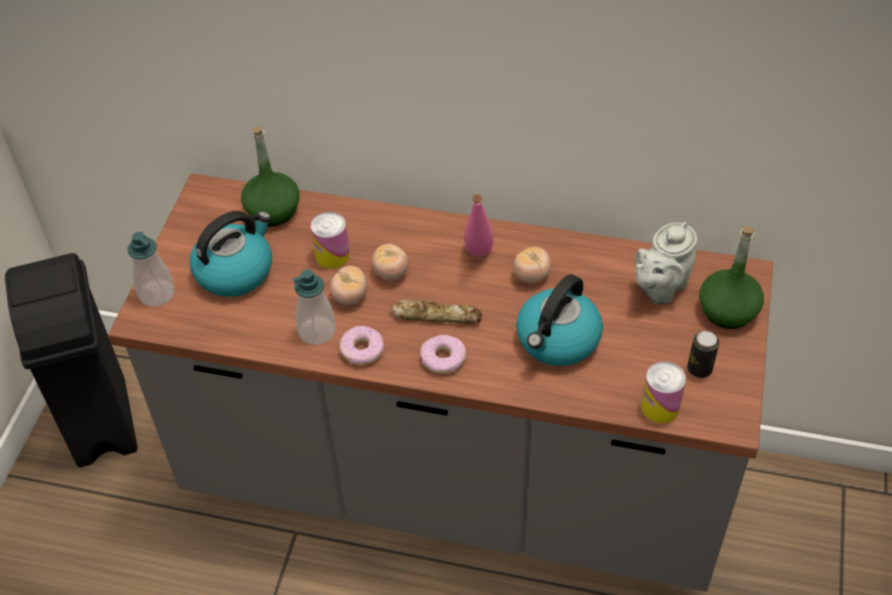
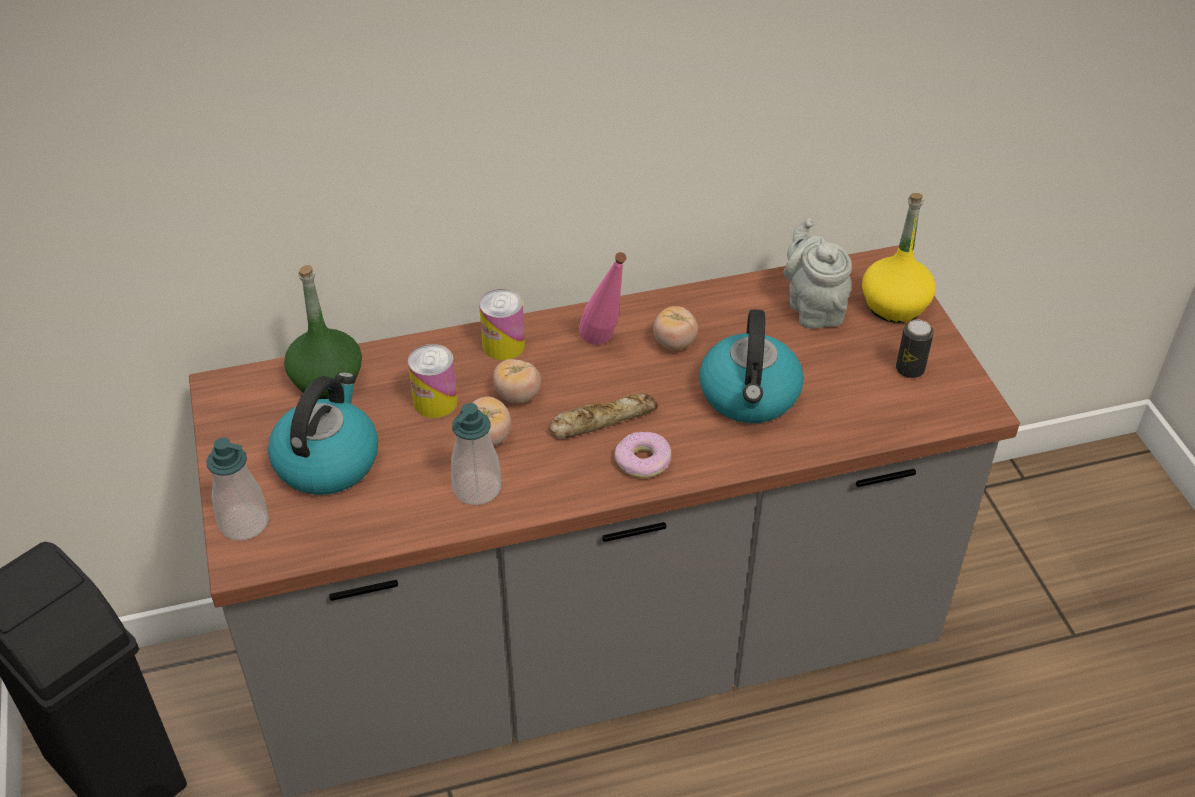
camera: 30 degrees left, 5 degrees down
donut [340,326,384,365] -> none
grey teapot [635,222,698,305] -> grey teapot turned 150 degrees clockwise [784,219,852,329]
can [641,361,686,423] -> can moved to [479,289,525,360]
green bottle [699,226,764,329] -> yellow bottle [862,193,936,323]

